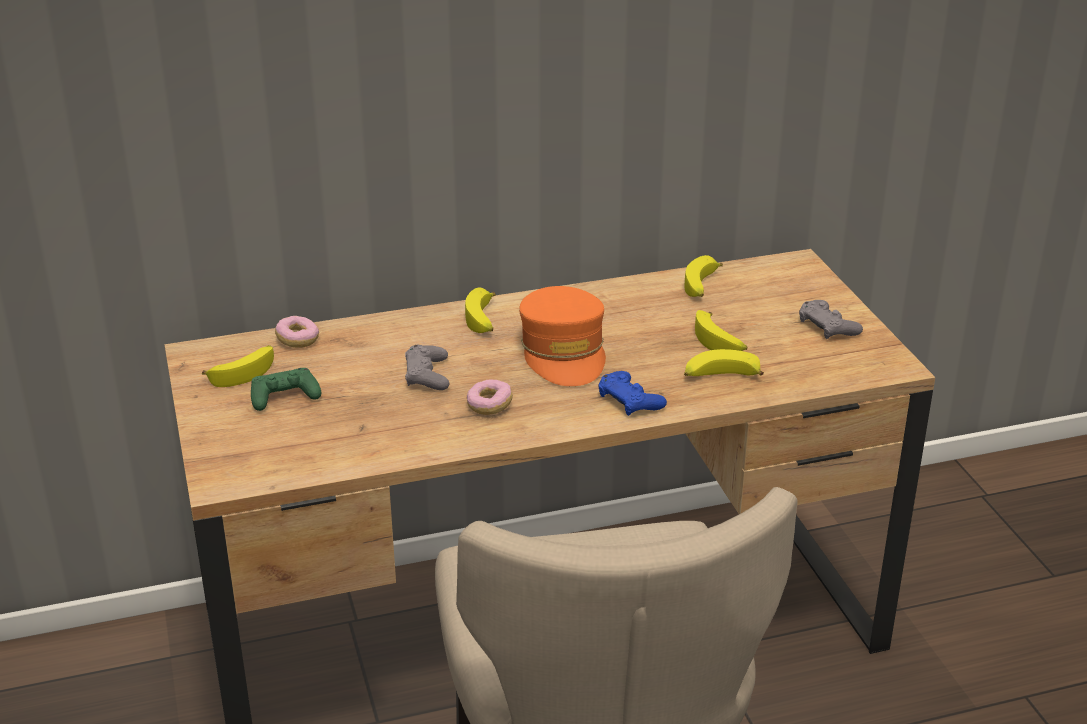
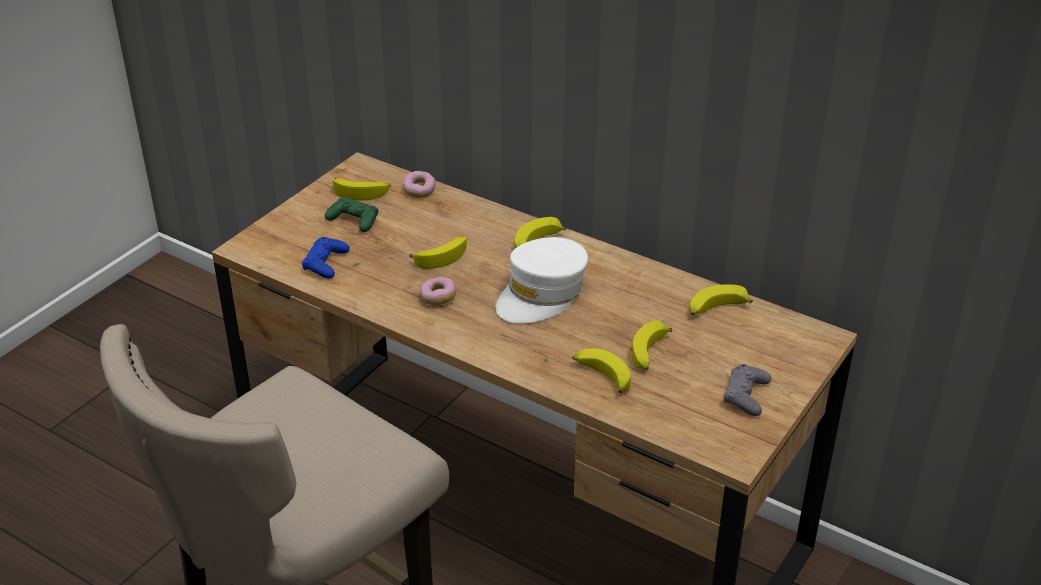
camera: 50 degrees right, 5 degrees up
grey game controller [405,345,449,390] -> banana [409,235,467,269]
orange cap [519,286,606,386] -> white cap [496,237,588,324]
blue game controller [598,371,667,416] -> blue game controller moved to [302,237,350,279]

